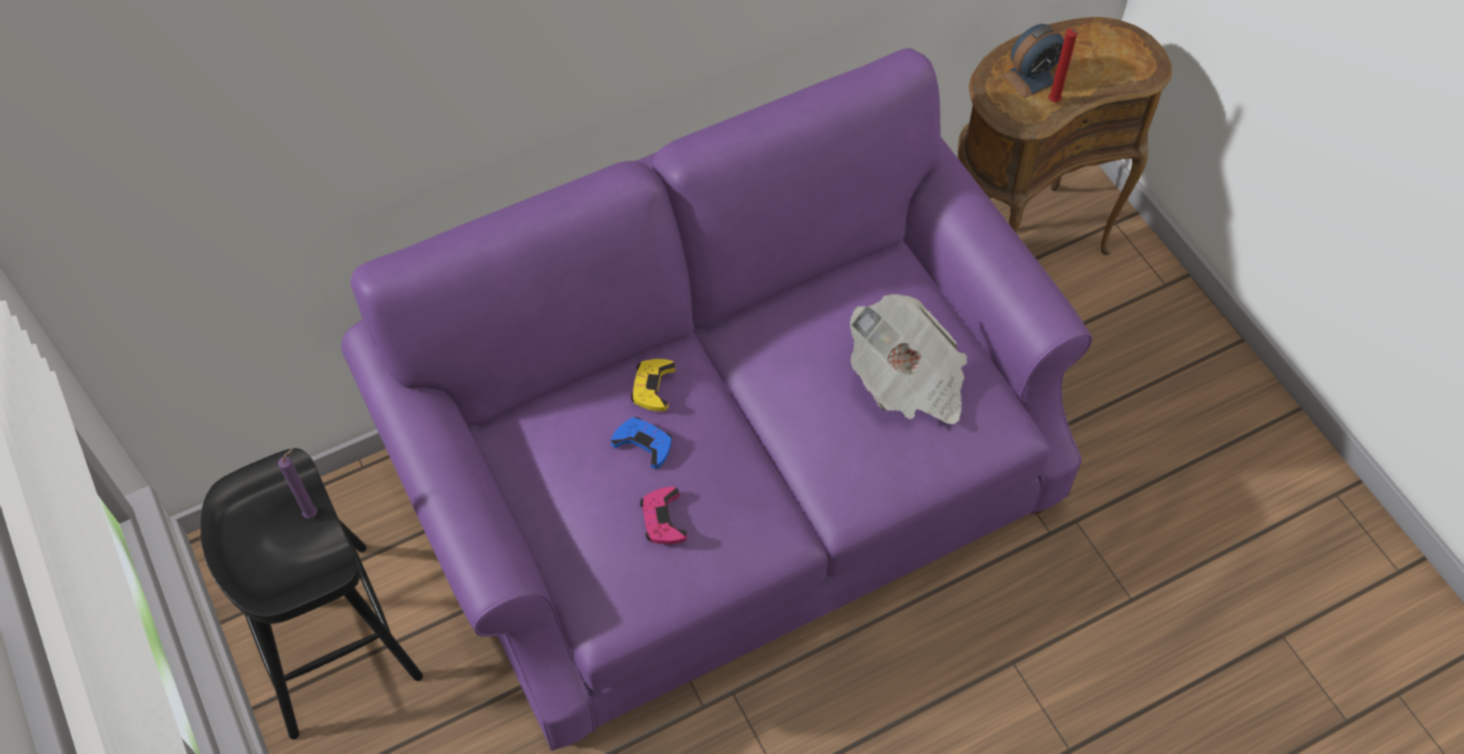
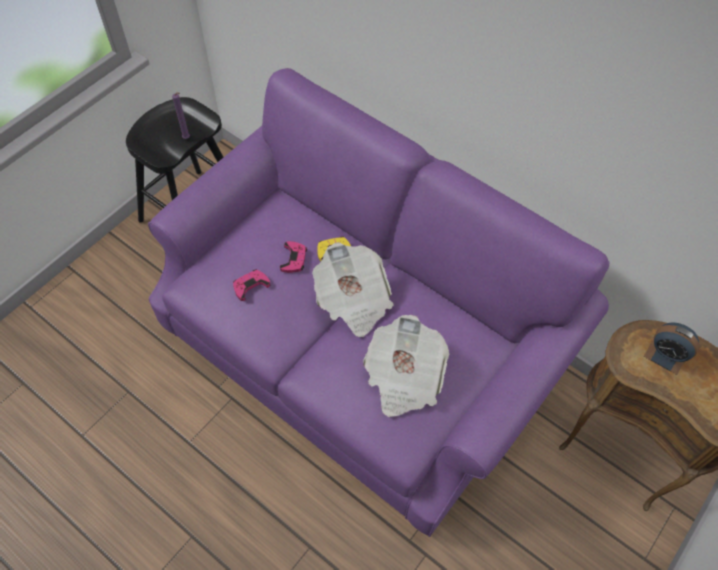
camera: 65 degrees right, 0 degrees up
blue game controller [611,417,672,469] -> pink game controller [280,241,307,273]
red candle [1048,28,1077,102] -> none
none -> newspaper [312,242,393,337]

